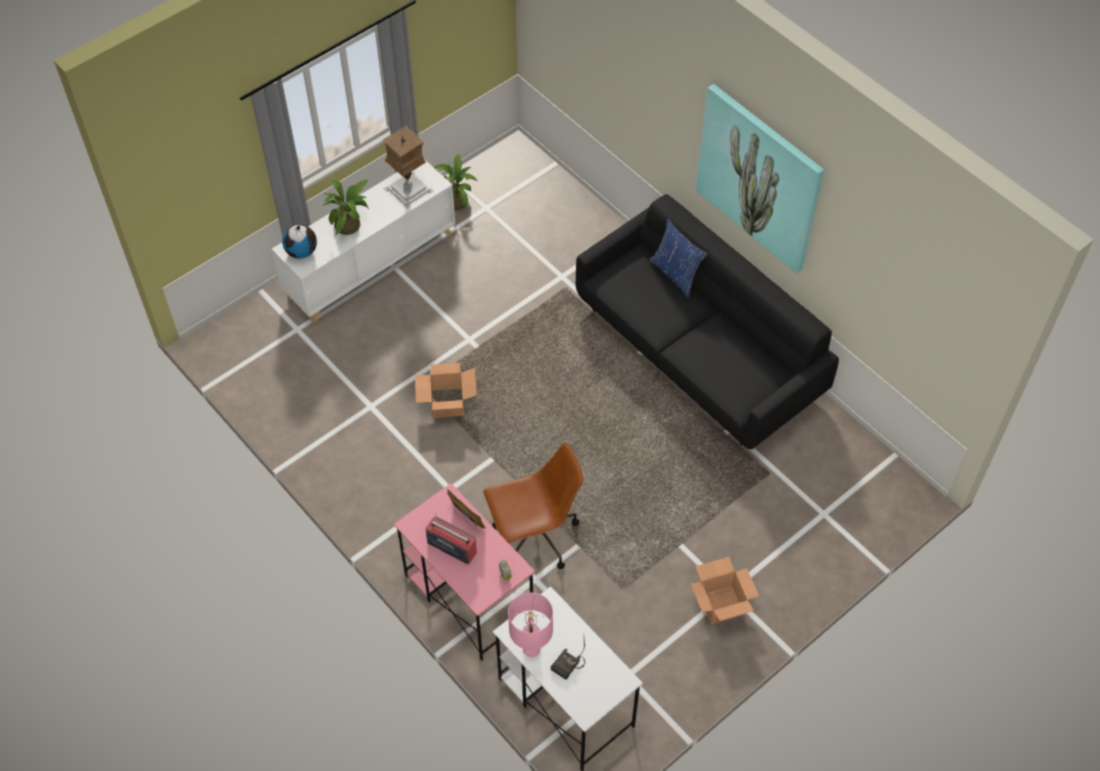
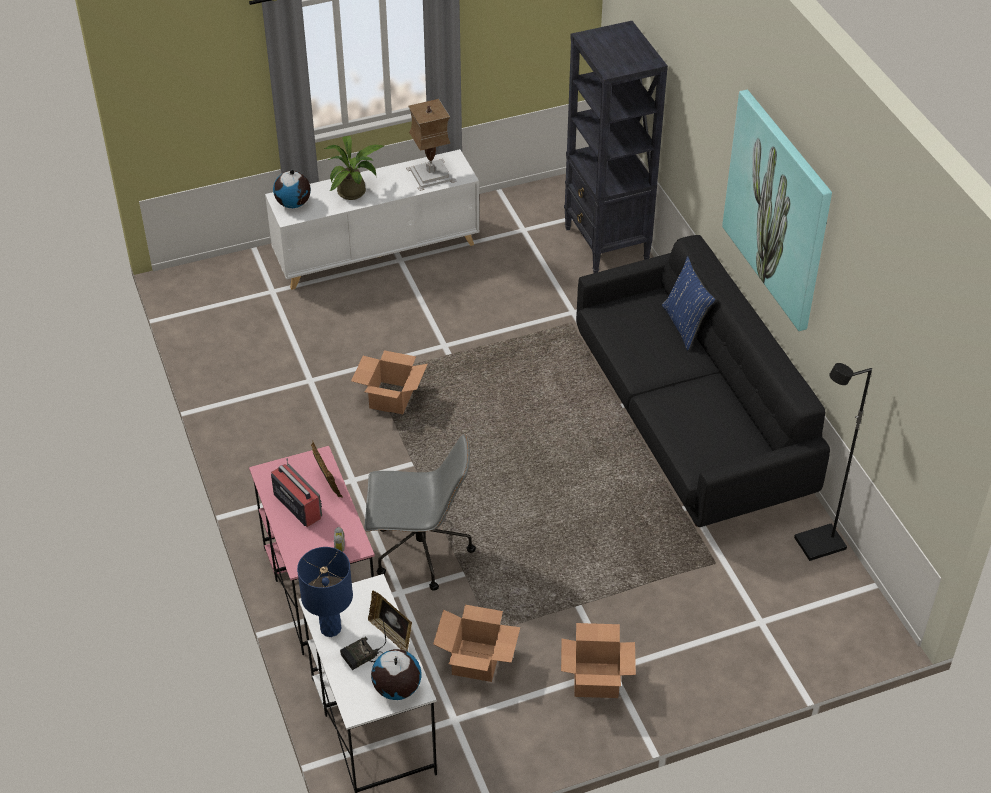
camera: 20 degrees right, 10 degrees down
potted plant [434,154,477,211] -> none
brown office chair [483,442,583,569] -> grey office chair [365,434,476,591]
pink table lamp [508,592,553,657] -> blue table lamp [297,547,353,637]
none -> picture frame [368,591,412,652]
none -> globe [371,649,422,700]
none -> cardboard box [433,605,520,682]
none -> black bookcase [564,21,668,273]
none -> black floor lamp [794,363,872,561]

